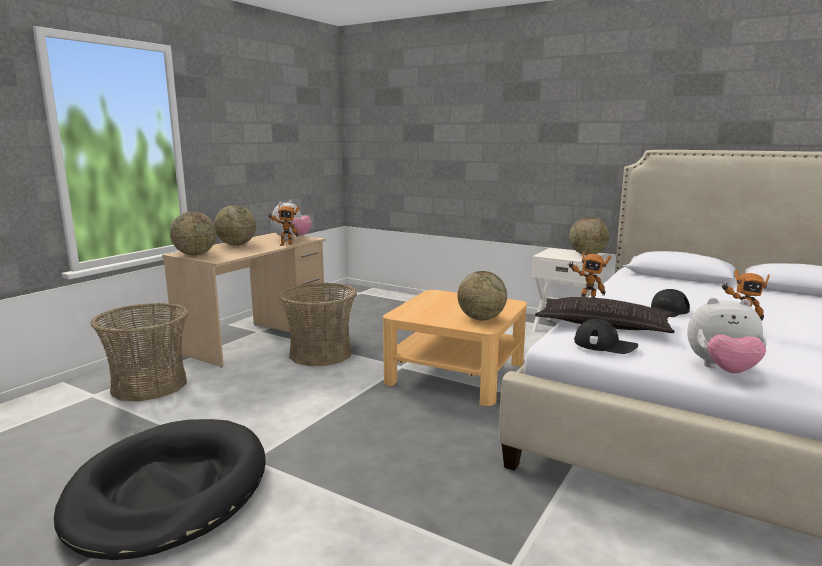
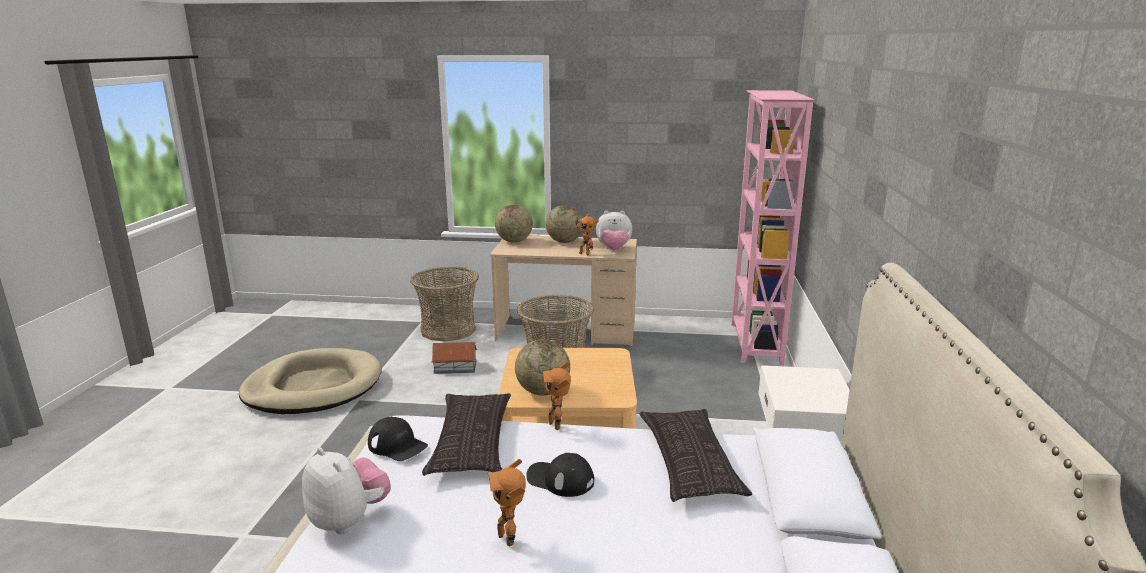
camera: 65 degrees right, 5 degrees up
black dog bed [54,419,266,560] -> beige dog bed [239,348,382,414]
globe [569,217,609,255] -> none
black cap [574,319,638,354] -> black cap turned 60 degrees counterclockwise [368,417,428,461]
plush toy [687,298,767,373] -> plush toy turned 150 degrees clockwise [302,448,391,534]
none -> toy house [432,342,477,374]
none -> pillow [640,409,752,502]
none -> pink bookcase [731,90,814,365]

